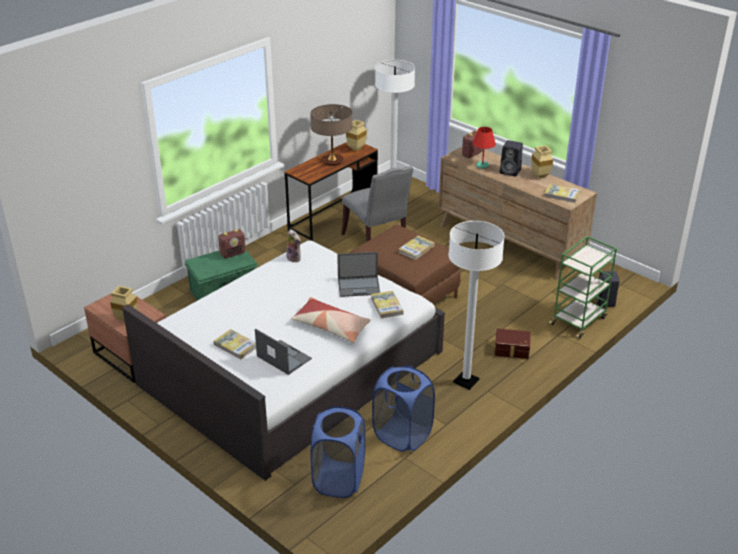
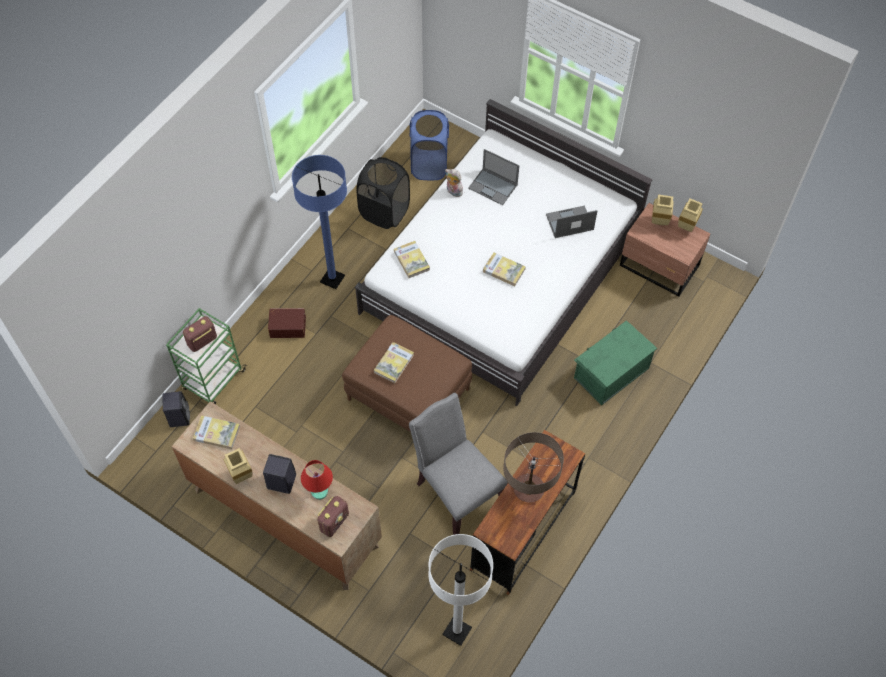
camera: 170 degrees right, 25 degrees up
book [214,329,256,360] -> book moved to [483,253,526,286]
radio [218,229,246,258] -> radio moved to [183,316,217,352]
plush toy [286,229,301,263] -> plush toy moved to [445,169,463,197]
pillow [291,297,371,343] -> none
laptop [337,252,380,297] -> laptop moved to [546,206,597,238]
beige vase [346,119,367,151] -> beige vase moved to [678,198,703,232]
blue laundry basket [372,366,435,452] -> black laundry basket [356,157,410,229]
white floor lamp [448,221,505,390] -> blue floor lamp [292,155,347,289]

